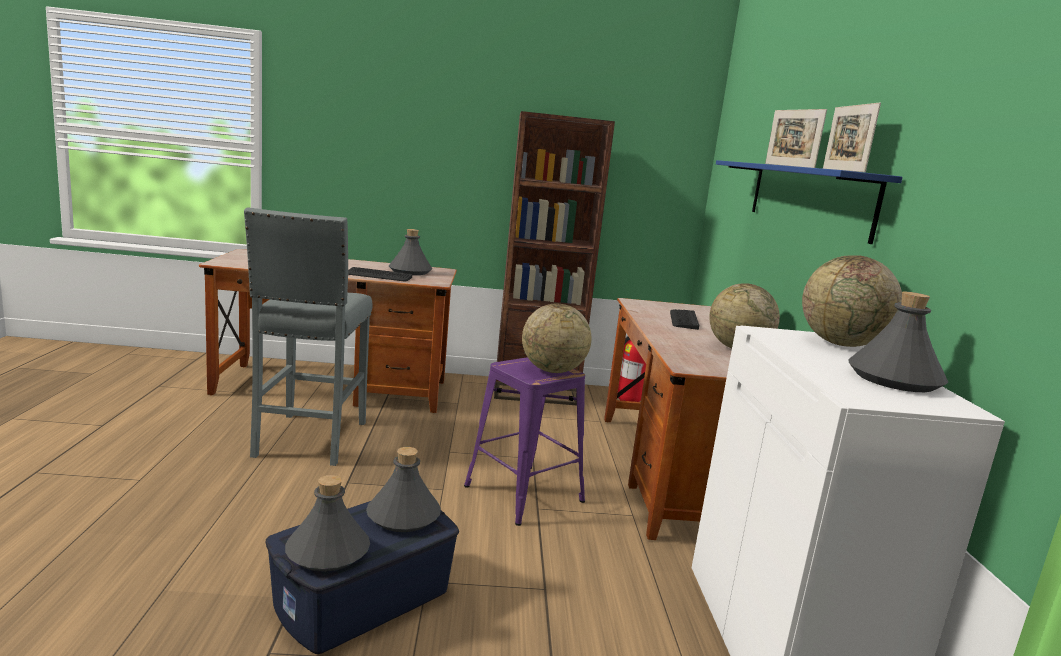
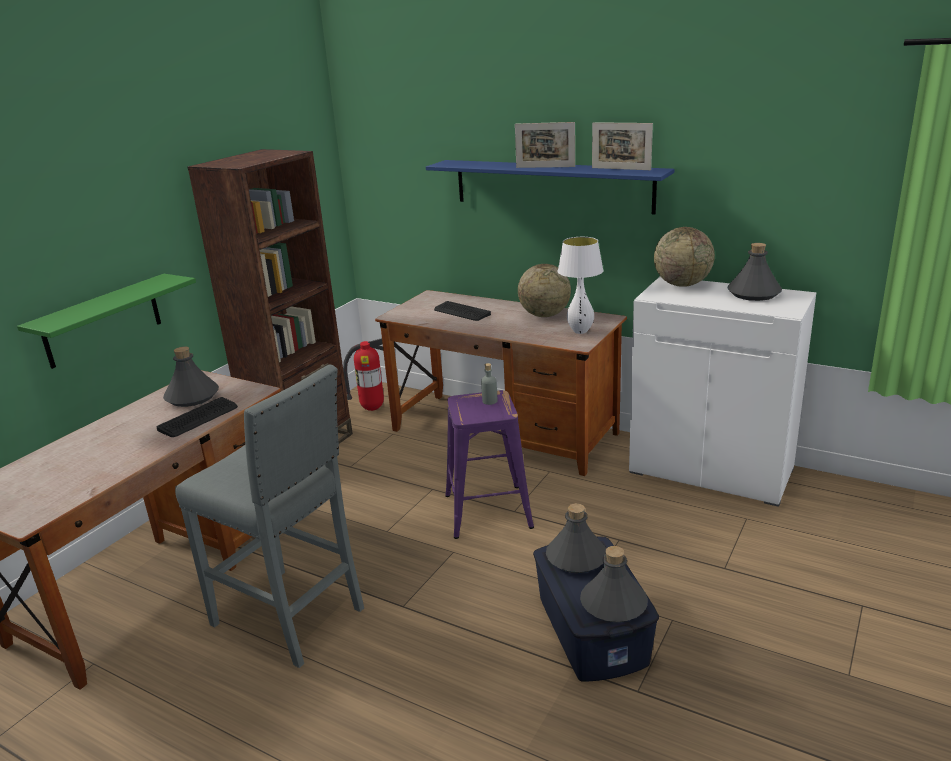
camera: 55 degrees left, 10 degrees up
globe [522,304,592,373] -> grey bottle [481,363,498,405]
none -> green shelf [17,274,196,369]
none -> white table lamp [557,237,604,334]

